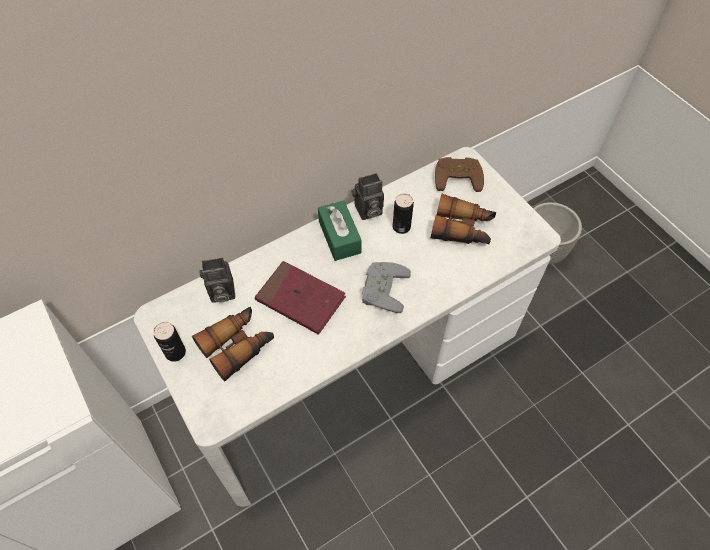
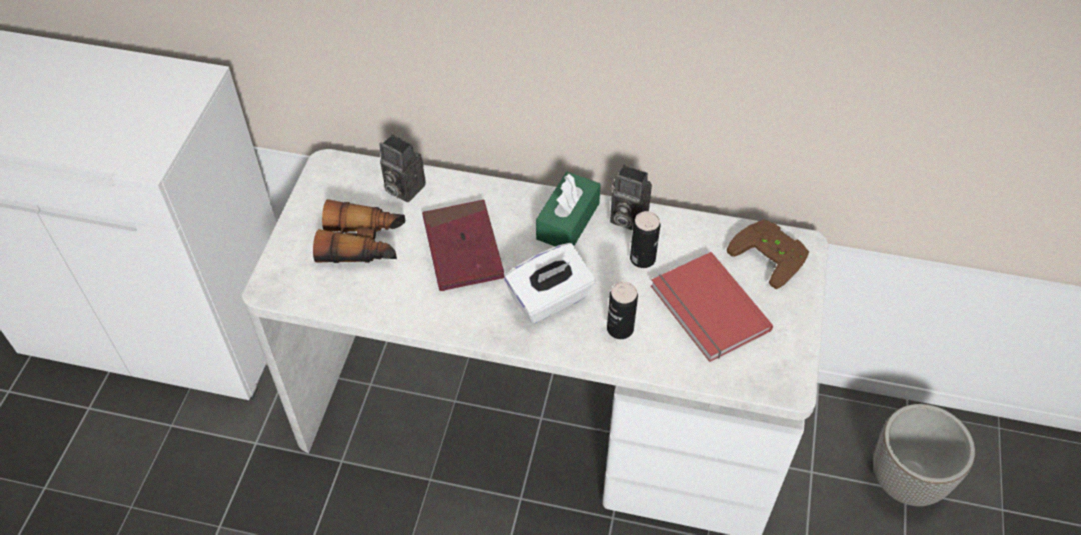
camera: 45 degrees right, 5 degrees down
can [153,322,186,362] -> can moved to [607,282,638,339]
grey game controller [362,262,411,313] -> white tissue box [504,243,595,324]
binoculars [431,194,496,244] -> red book [651,252,773,362]

